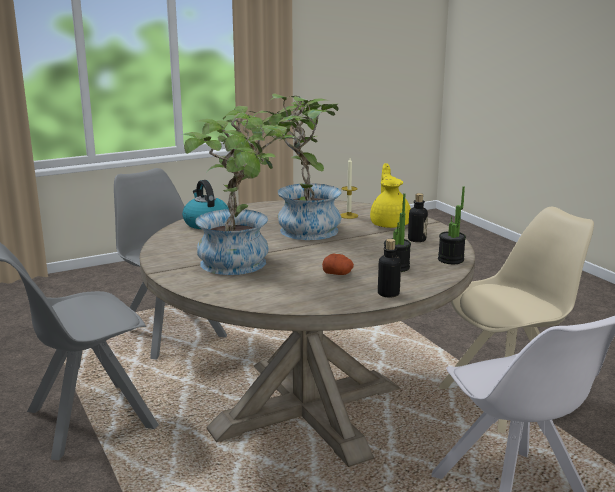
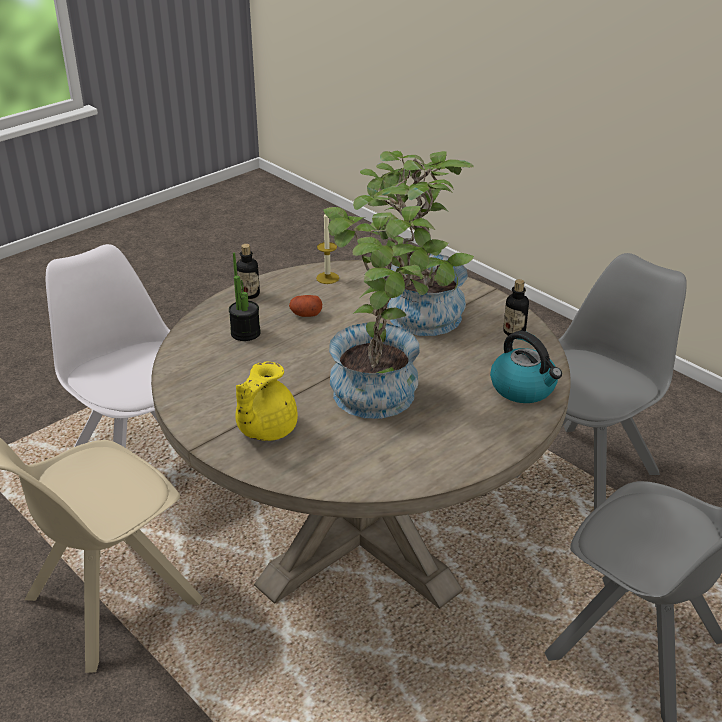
camera: 165 degrees right, 15 degrees up
candle [340,158,358,219] -> candle moved to [316,215,339,284]
yellow teapot [370,163,411,228] -> yellow teapot turned 45 degrees clockwise [235,362,298,441]
bottle [408,193,428,242] -> bottle moved to [503,279,529,336]
potted plant [438,186,466,264] -> none

